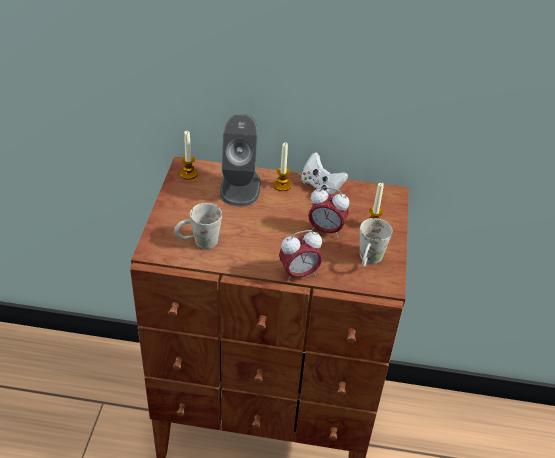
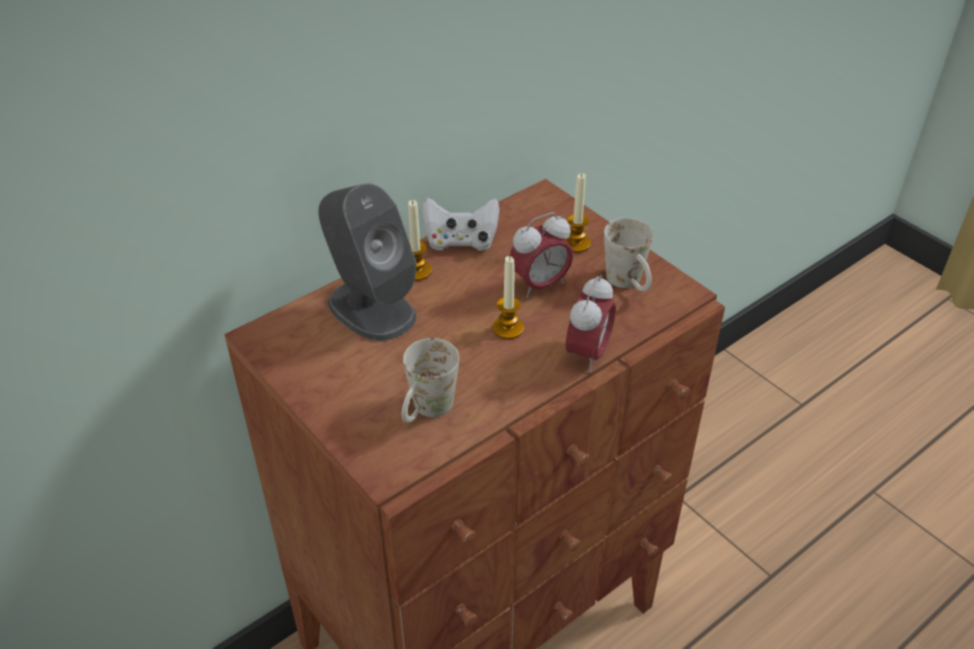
camera: 45 degrees left, 0 degrees up
candle [180,131,198,179] -> candle moved to [492,256,524,339]

